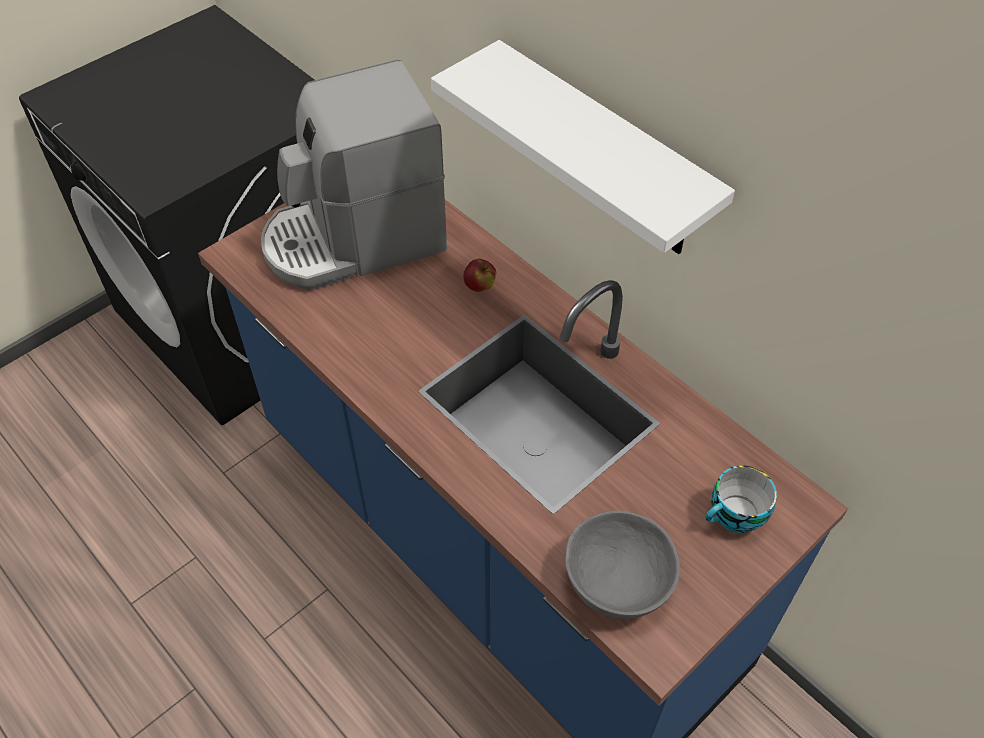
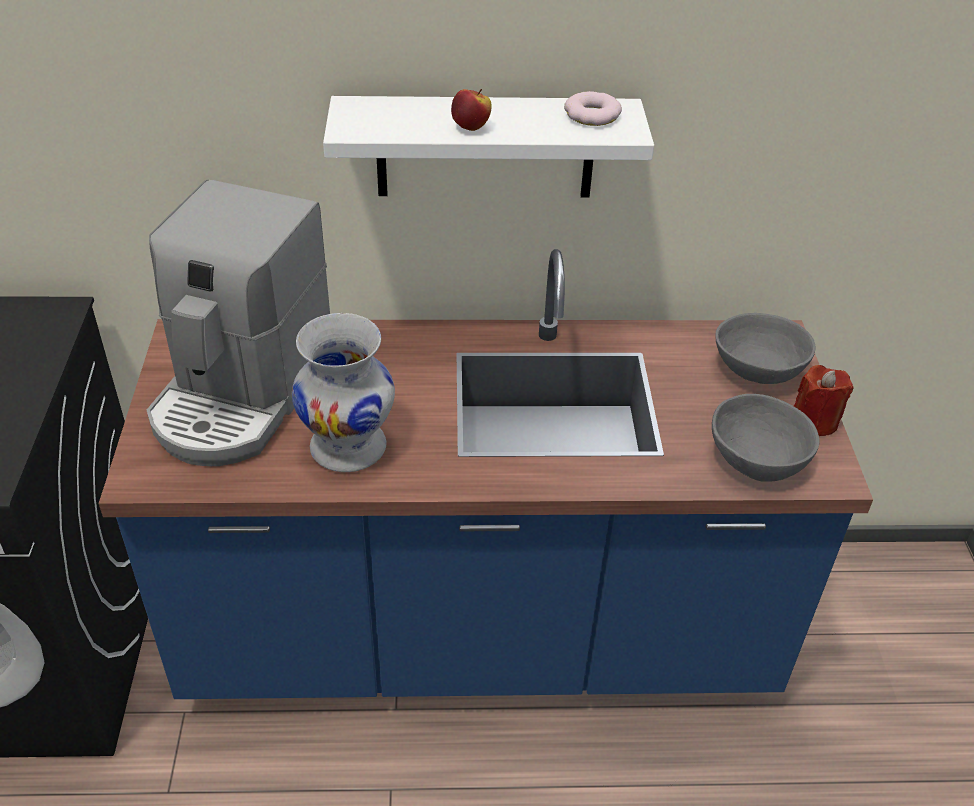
camera: 50 degrees left, 10 degrees down
apple [463,259,497,292] -> apple moved to [451,89,491,131]
cup [705,465,777,533] -> grey bowl [715,313,815,384]
none -> white vase [292,313,395,472]
none -> donut [564,91,622,126]
none -> red candle [794,365,854,436]

